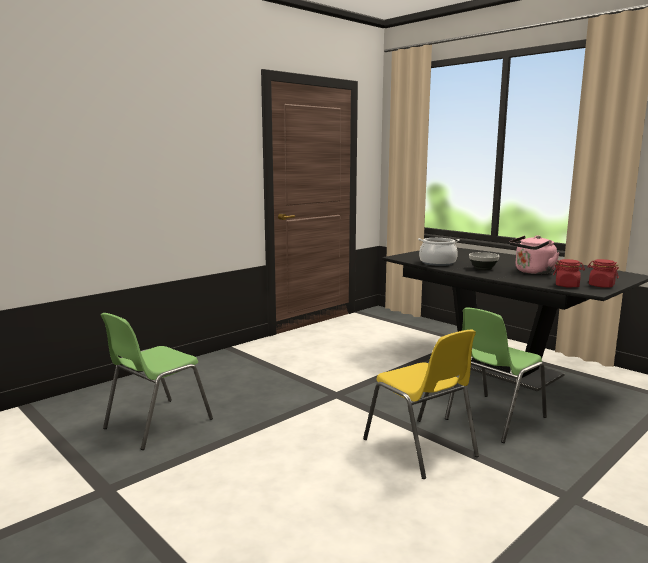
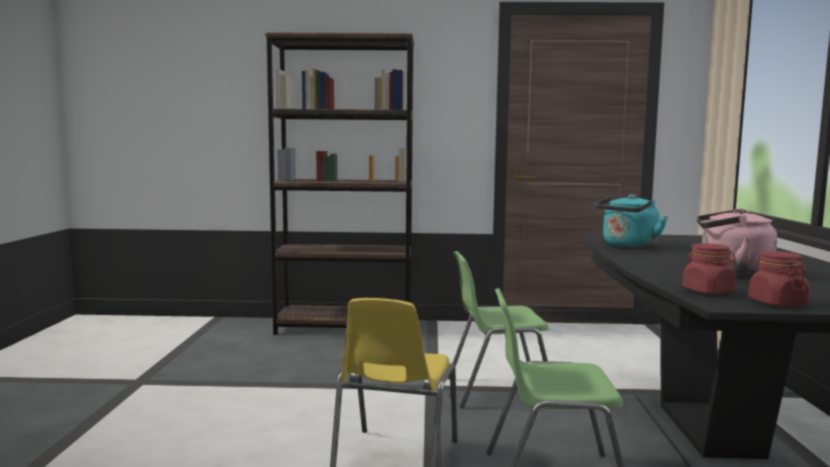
camera: 45 degrees right, 5 degrees down
green chair [101,313,213,450] -> green chair moved to [448,251,549,408]
cooking pot [418,238,460,266] -> turquoise kettle [595,194,668,248]
bowl [469,252,499,270] -> none
none -> brown bookcase [266,32,414,335]

